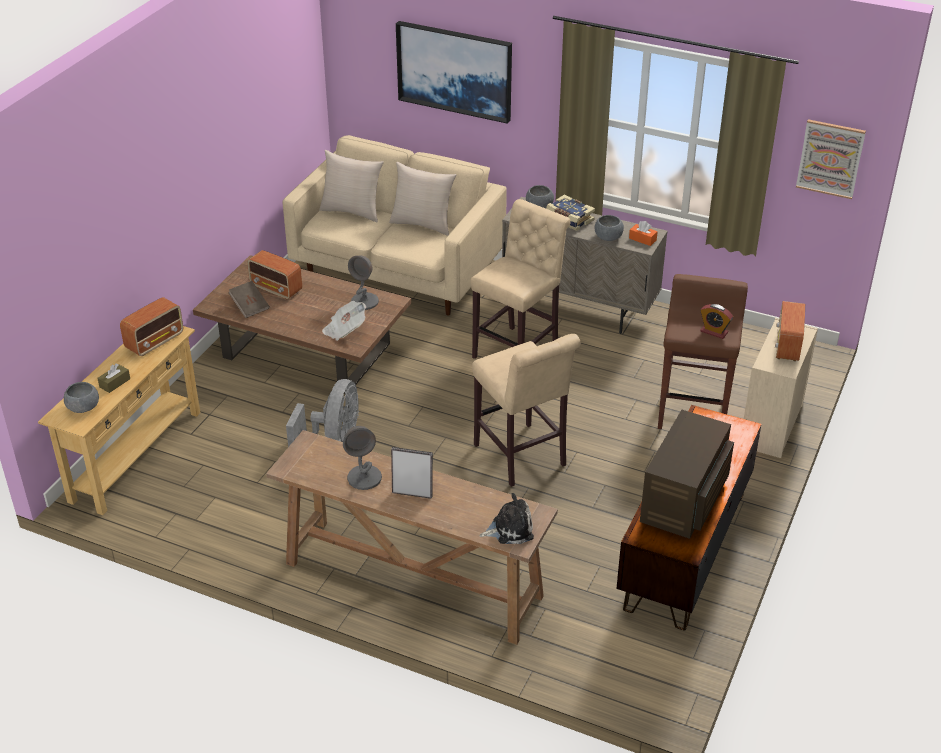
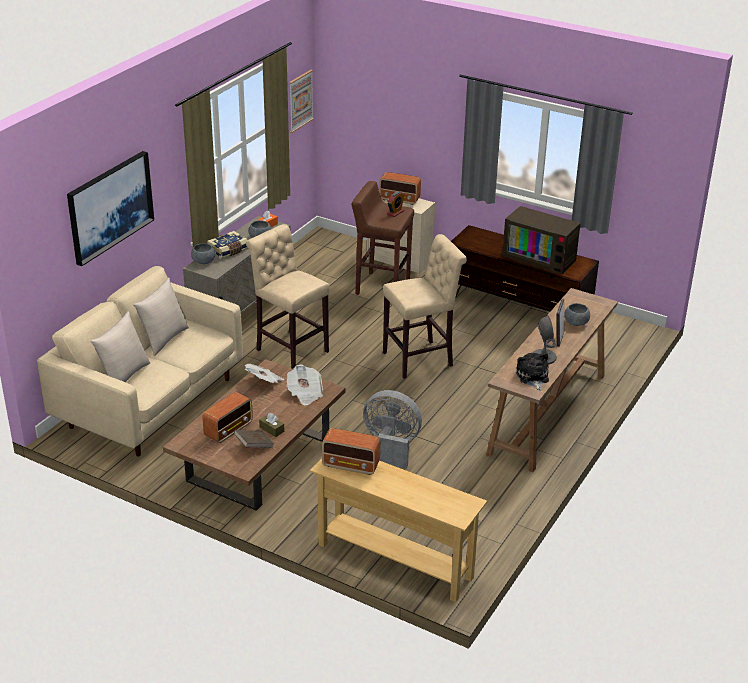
camera: 85 degrees left, 5 degrees down
grey bowl [64,382,99,413] -> grey bowl moved to [564,303,590,326]
brown tissue box [97,363,130,393] -> brown tissue box moved to [259,413,284,437]
radio [120,297,183,356] -> radio turned 150 degrees clockwise [322,428,380,475]
grey table lamp [348,255,379,310] -> newspaper [245,364,284,383]
plush toy [479,493,534,544] -> plush toy moved to [516,353,549,391]

